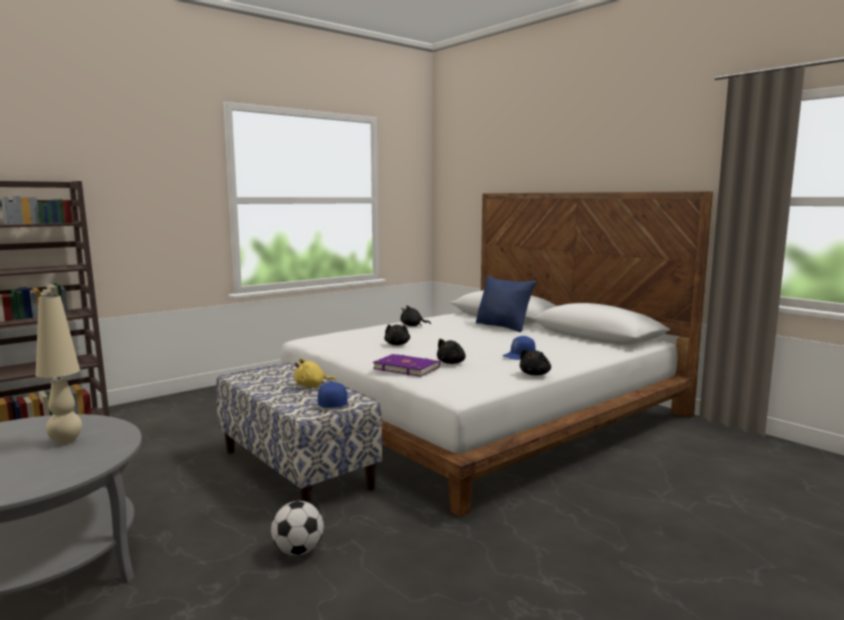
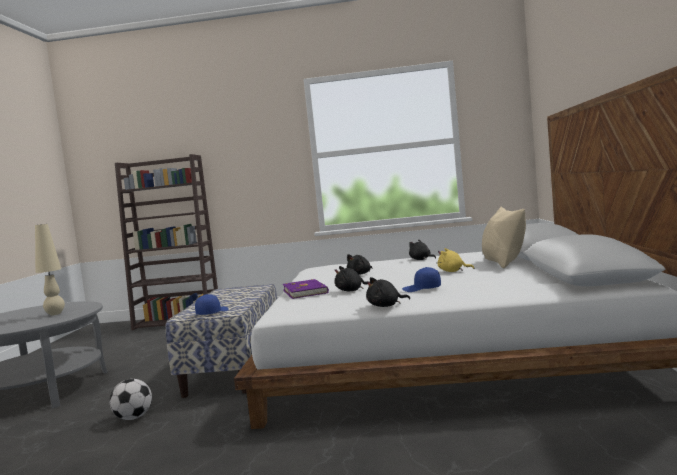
camera: 45 degrees right, 5 degrees down
yellow plush toy [294,358,336,387] -> yellow plush toy moved to [438,248,474,272]
blue pillow [476,275,536,332] -> beige pillow [482,207,526,268]

